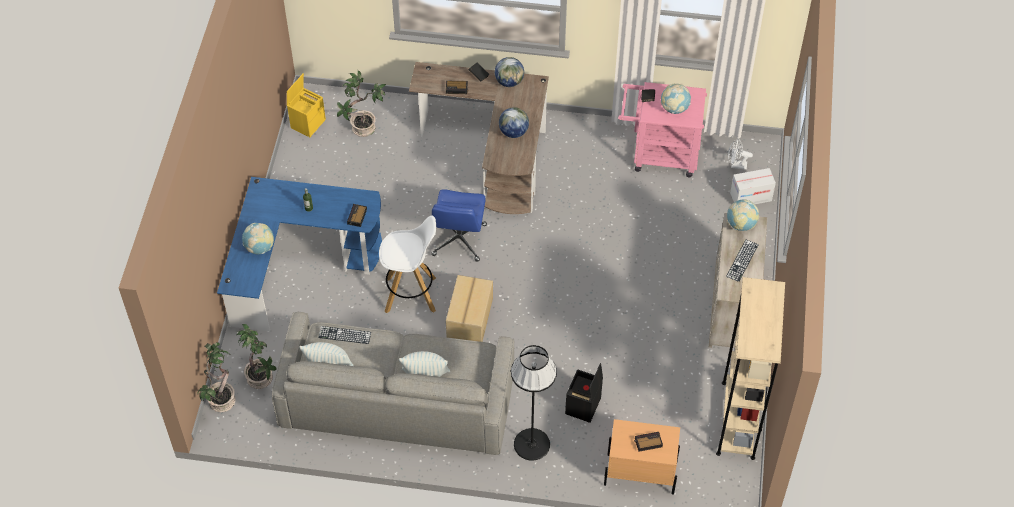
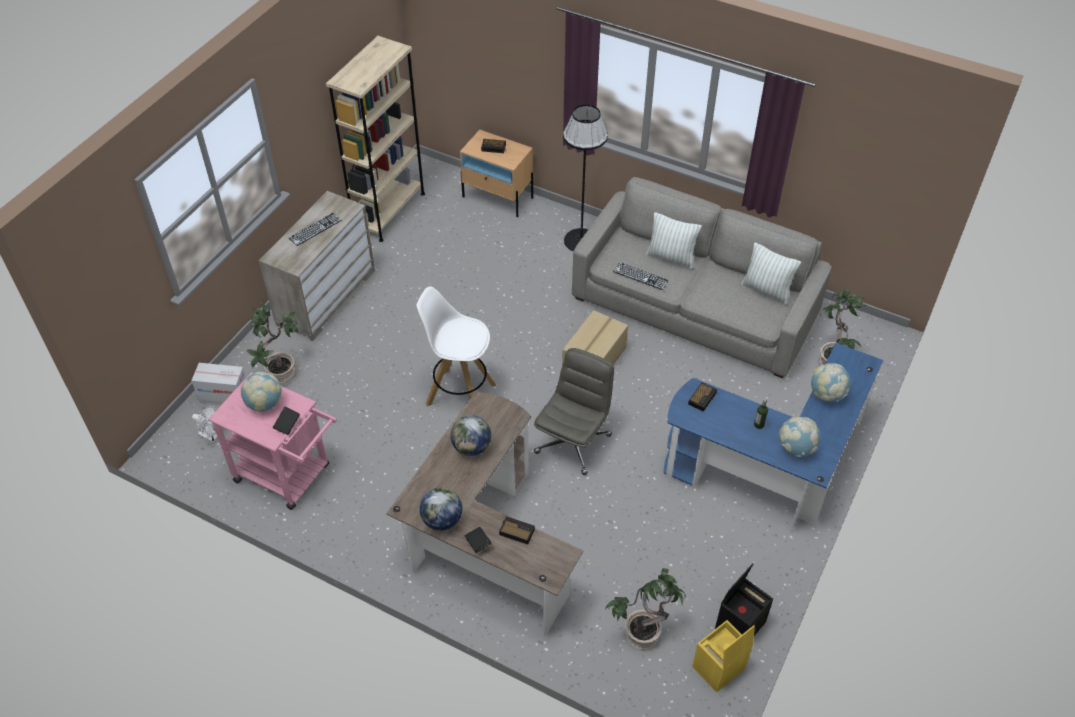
camera: 160 degrees left, 5 degrees down
potted plant [197,342,235,412] -> potted plant moved to [246,303,299,384]
keyboard [318,326,371,344] -> keyboard moved to [613,262,669,290]
white stool [379,216,436,313] -> white stool moved to [416,286,496,406]
blue office chair [431,189,487,262] -> grey office chair [534,348,614,475]
black storage box [565,363,603,423] -> black storage box moved to [715,563,773,636]
globe [727,200,759,231] -> globe moved to [779,417,820,457]

